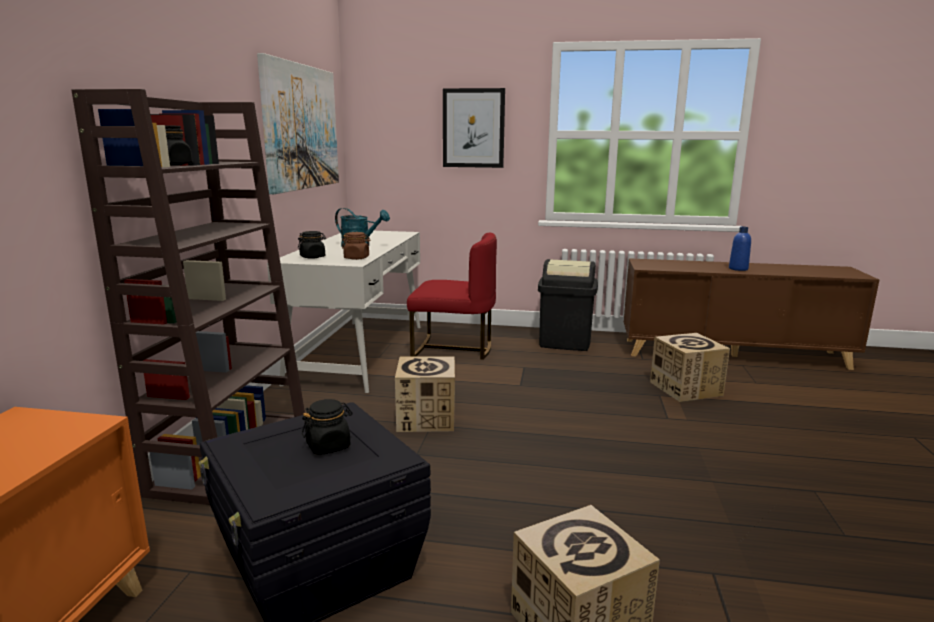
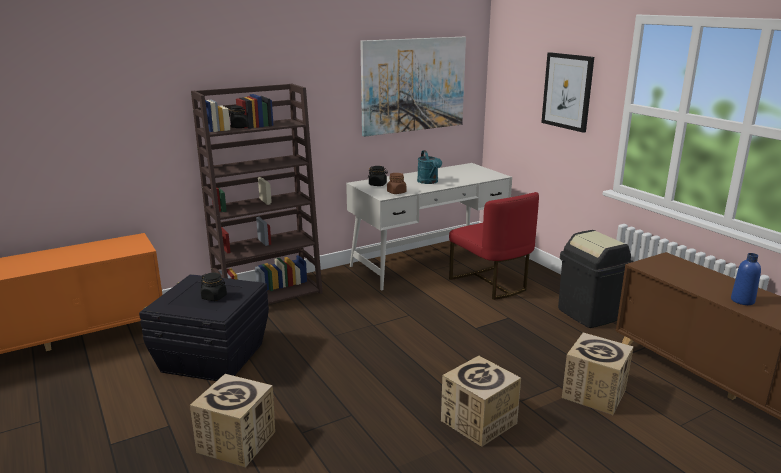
camera: 50 degrees right, 5 degrees up
cardboard box [395,356,455,432] -> cardboard box moved to [441,356,521,447]

